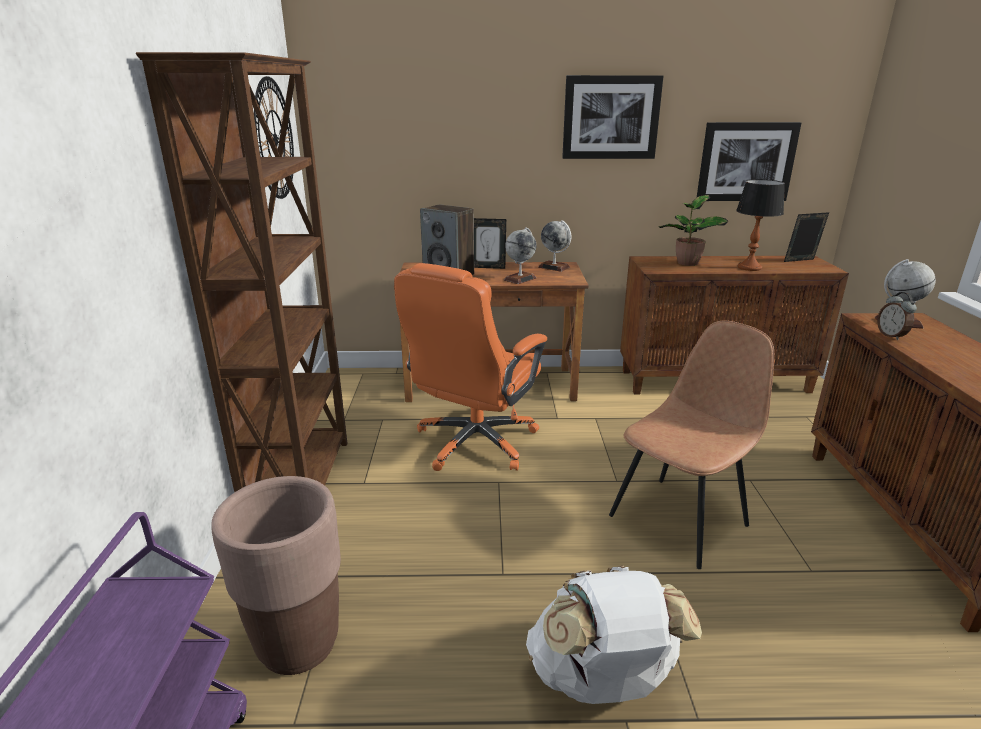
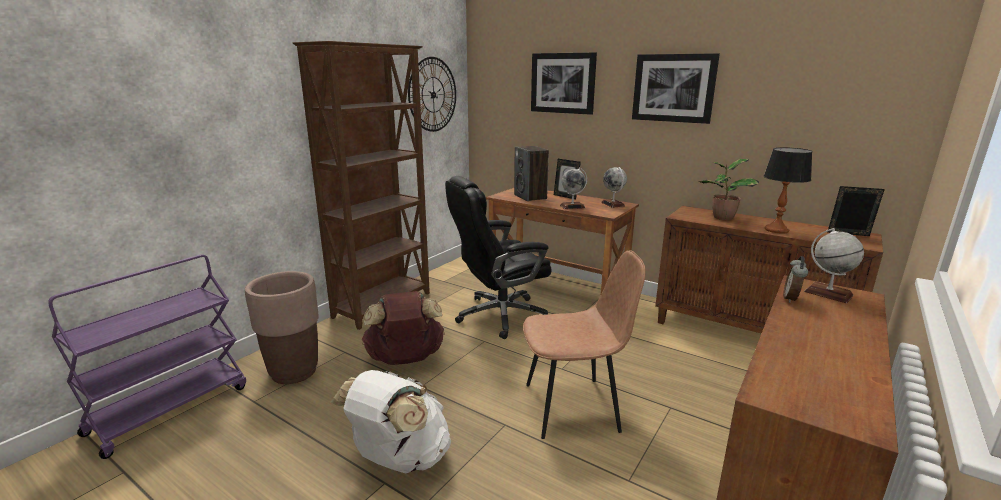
camera: 35 degrees right, 5 degrees down
orange office chair [394,263,547,471] -> black office chair [445,176,552,339]
picture [697,122,801,201] -> picture moved to [531,52,597,115]
none -> brown backpack [362,291,445,365]

